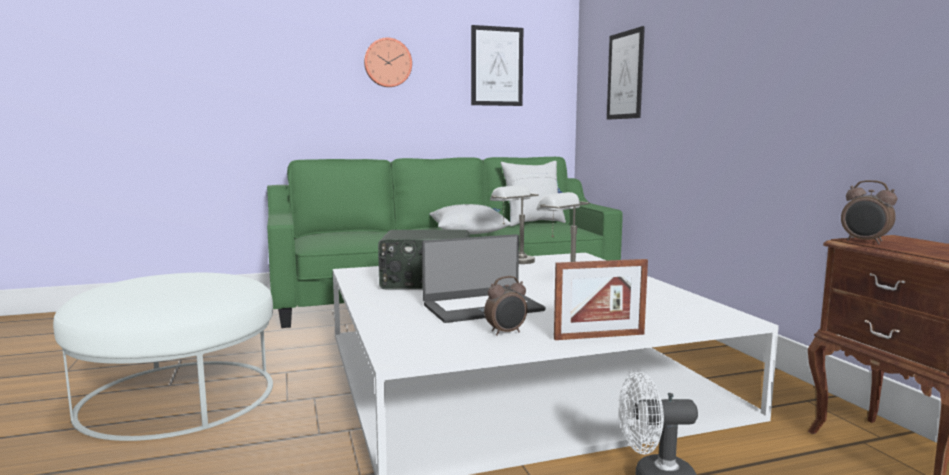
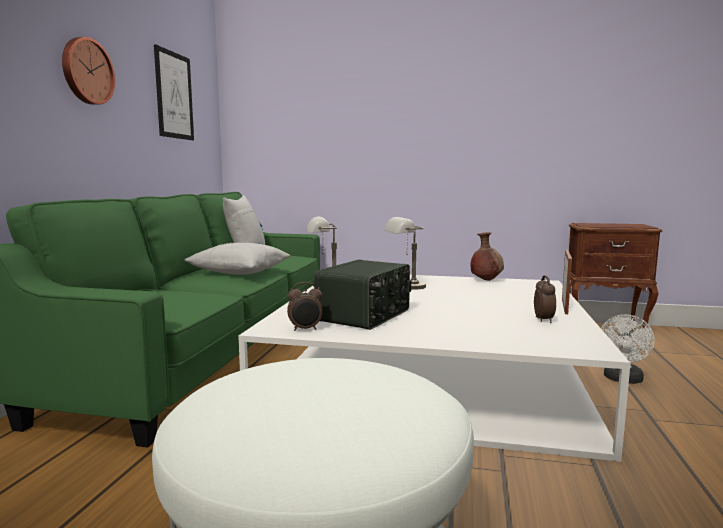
camera: 60 degrees left, 0 degrees up
laptop [422,234,546,323] -> none
picture [607,26,645,120] -> none
alarm clock [841,180,897,244] -> alarm clock moved to [287,282,322,331]
none -> brown vase [470,232,504,281]

